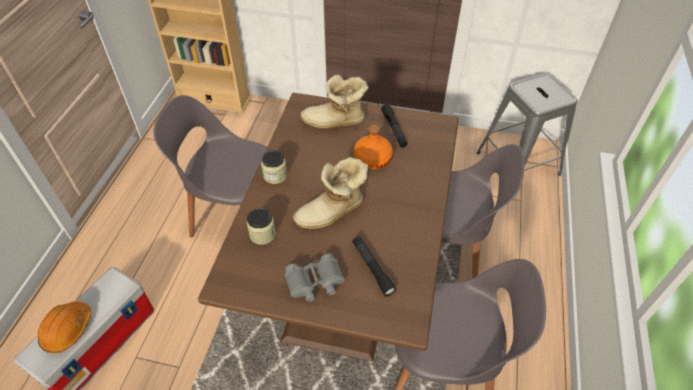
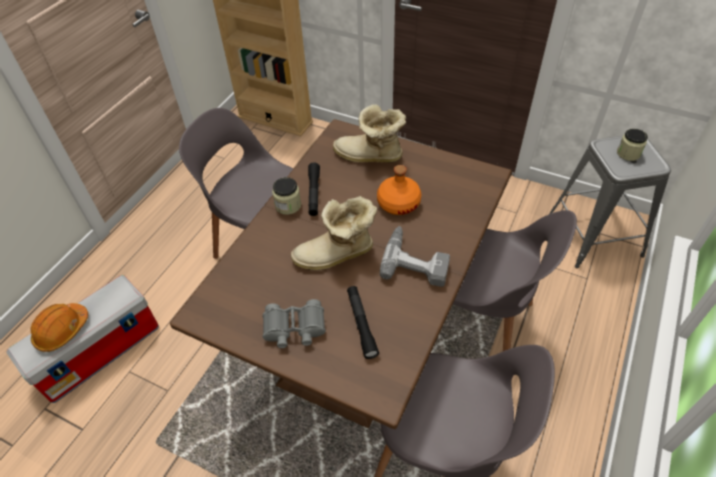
camera: 15 degrees right, 0 degrees up
jar [247,208,276,245] -> jar moved to [617,129,648,161]
black flashlight [381,104,408,148] -> black flashlight moved to [308,162,320,216]
none -> power drill [380,226,450,287]

